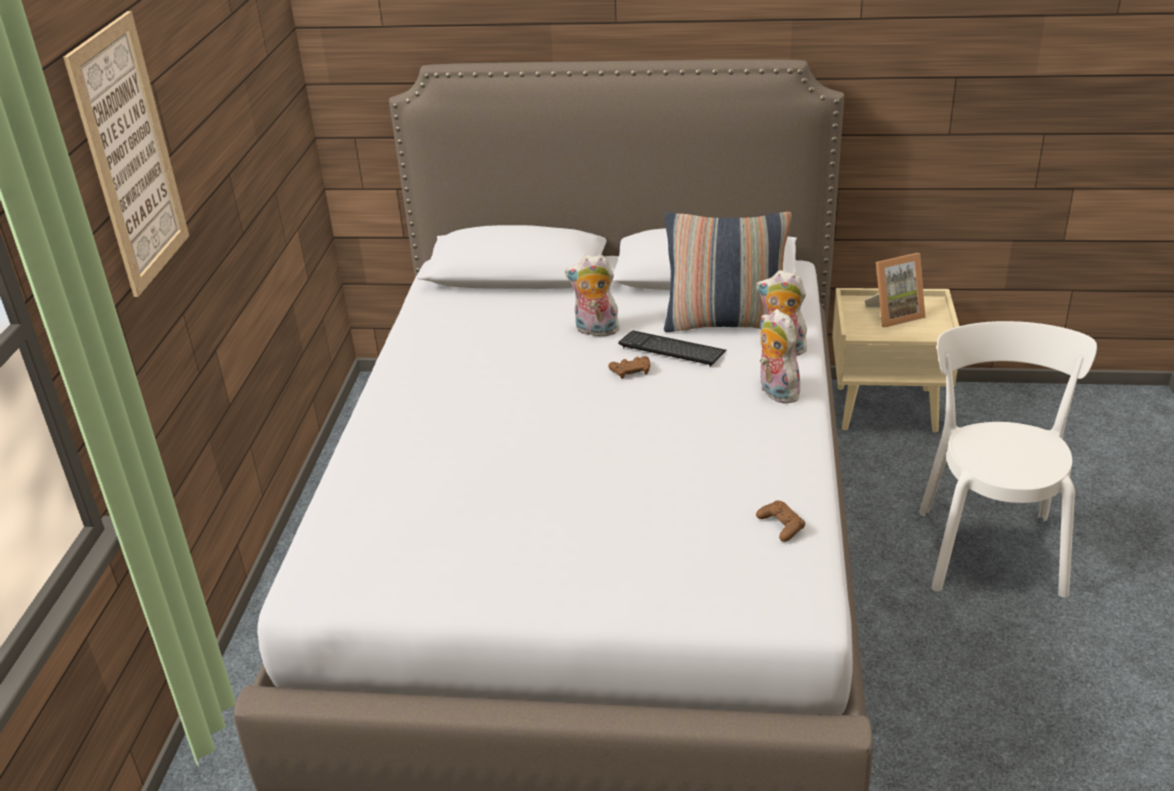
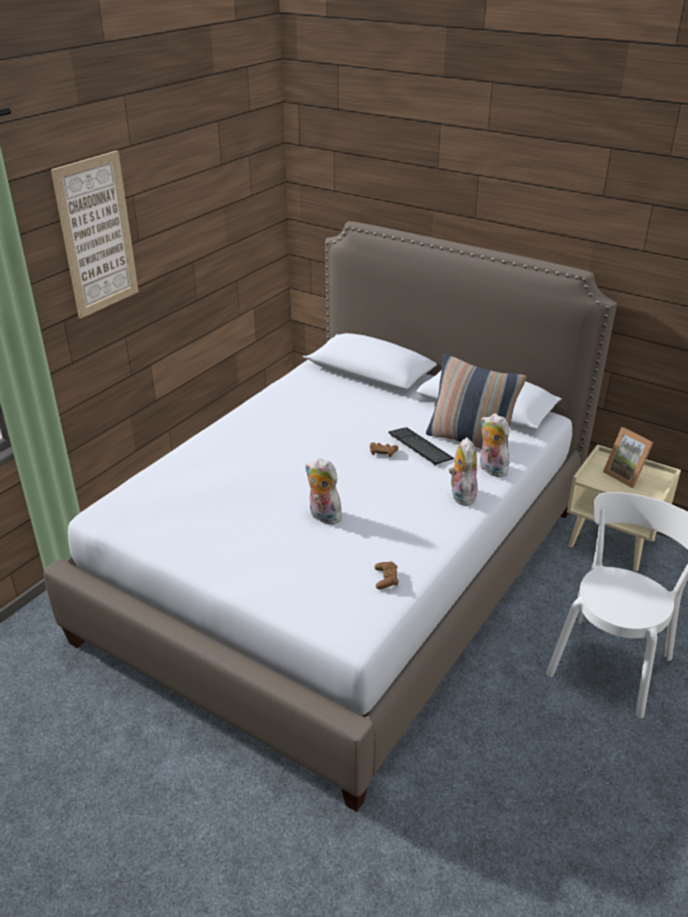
camera: 25 degrees right, 0 degrees up
plush toy [565,254,619,336] -> plush toy moved to [305,458,342,524]
picture frame [865,253,926,328] -> picture frame turned 45 degrees clockwise [603,427,654,488]

